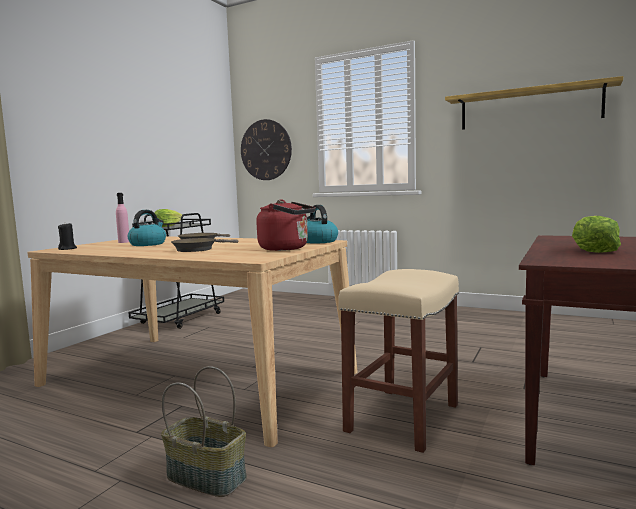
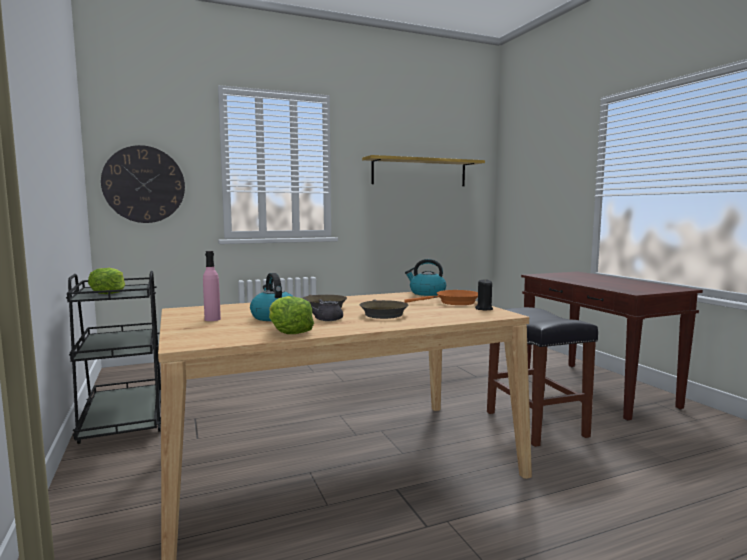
camera: 50 degrees left, 0 degrees up
black candle [58,223,77,250] -> black candle moved to [475,279,493,311]
basket [161,366,247,497] -> none
red kettle [256,199,316,251] -> orange frying pan [404,290,478,305]
beige stool [338,269,459,453] -> black stool [487,307,598,447]
lettuce [572,216,621,253] -> lettuce moved to [269,296,314,334]
none -> grey teapot [303,298,343,321]

